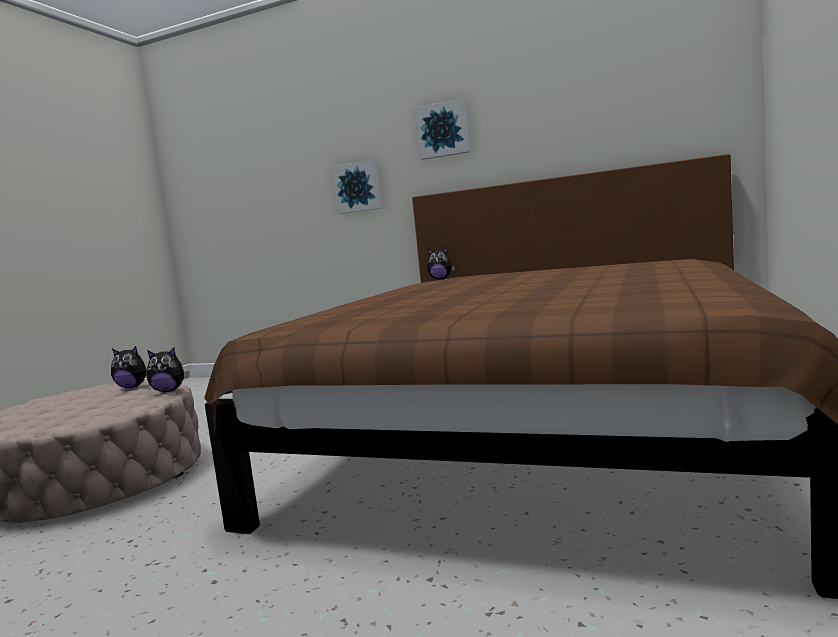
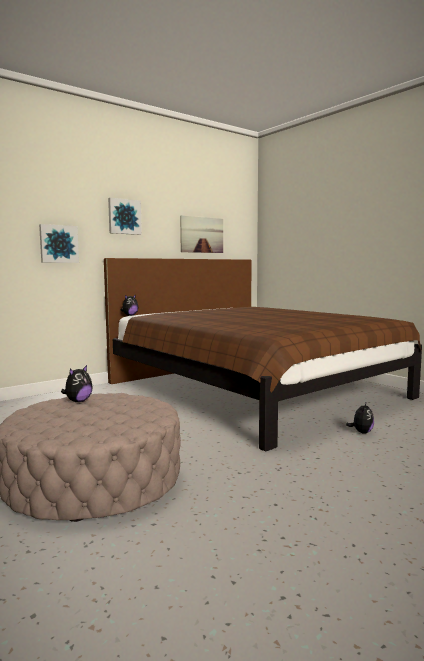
camera: 60 degrees left, 0 degrees up
plush toy [147,347,190,392] -> plush toy moved to [346,403,374,434]
none -> picture [180,215,223,253]

